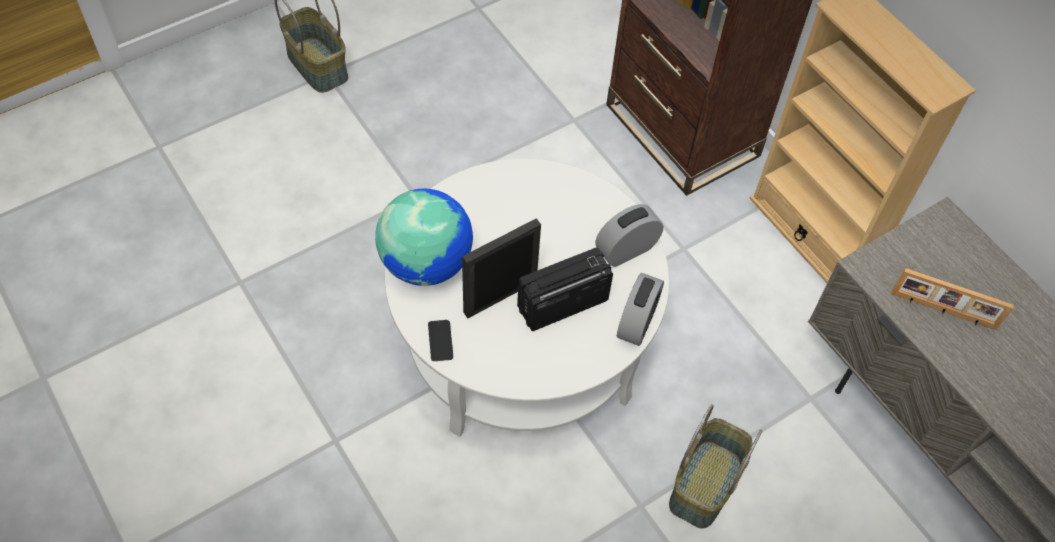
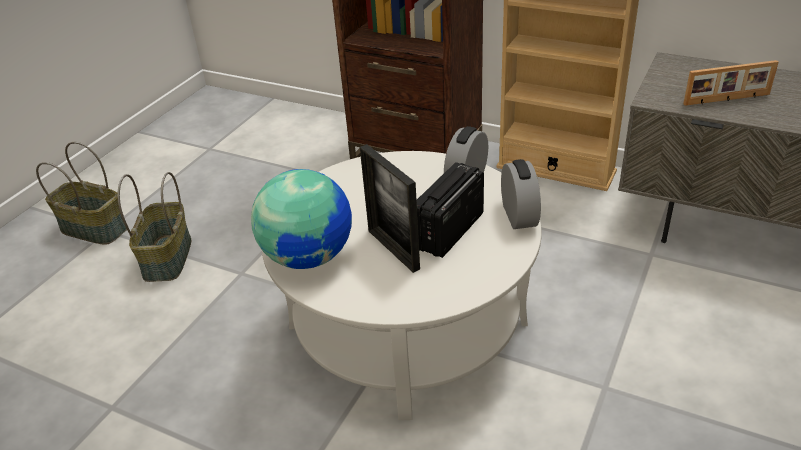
camera: 25 degrees left, 20 degrees down
phone [428,320,453,361] -> none
picture frame [462,218,541,318] -> picture frame turned 60 degrees counterclockwise [360,144,420,273]
basket [669,404,763,529] -> basket moved to [118,172,191,282]

